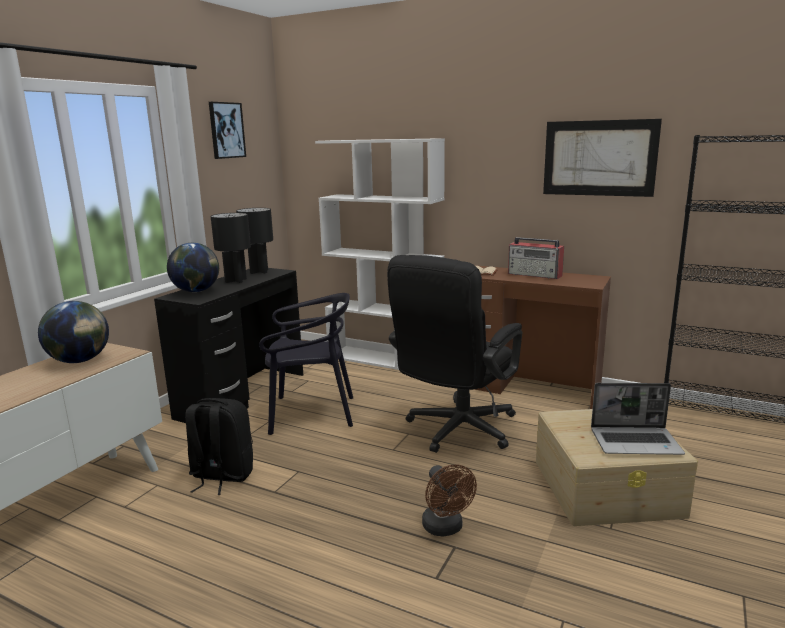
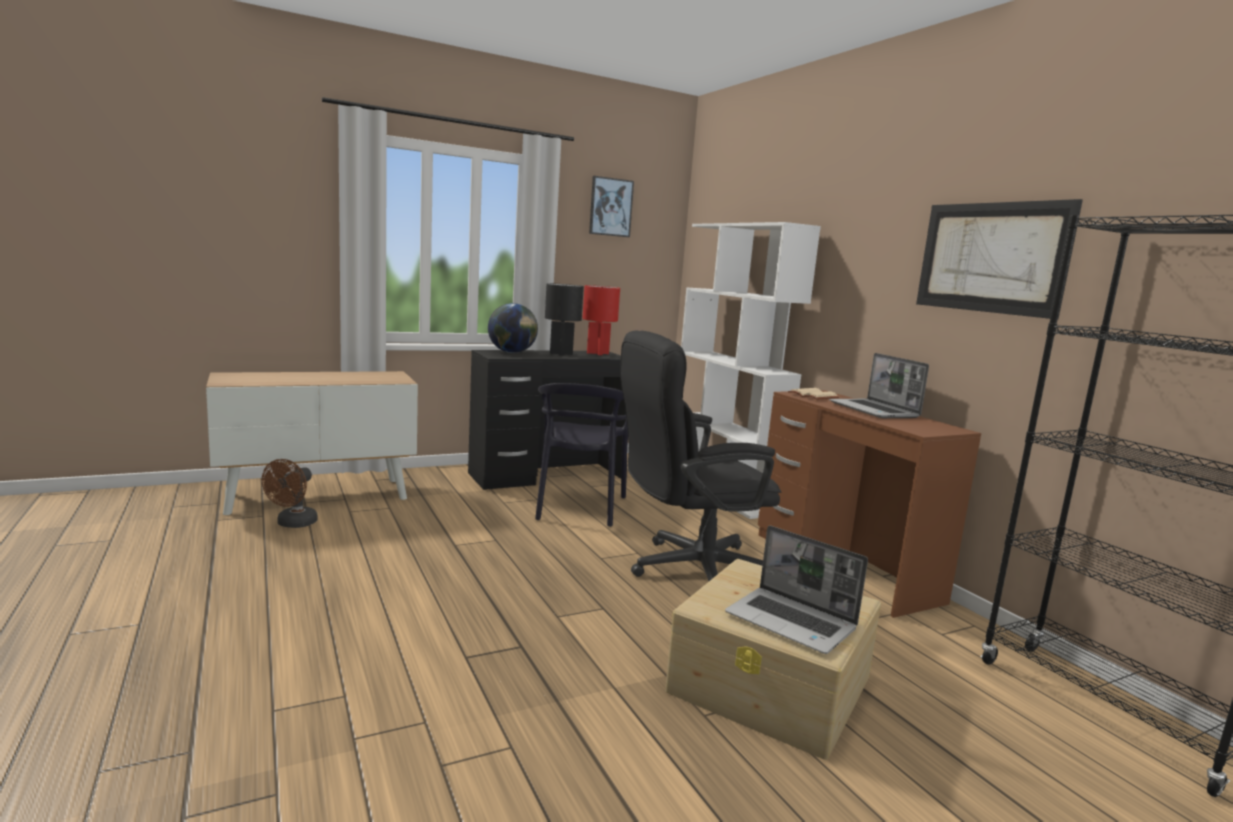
camera: 35 degrees right, 5 degrees down
globe [38,301,109,363] -> none
black backpack [185,398,253,495] -> none
black table lamp [236,208,273,274] -> red table lamp [582,285,620,355]
black chair [259,293,353,435] -> black chair turned 60 degrees clockwise [535,383,628,527]
brown fan [422,464,477,537] -> brown fan moved to [262,459,318,528]
radio [508,237,564,279] -> laptop [829,353,929,418]

